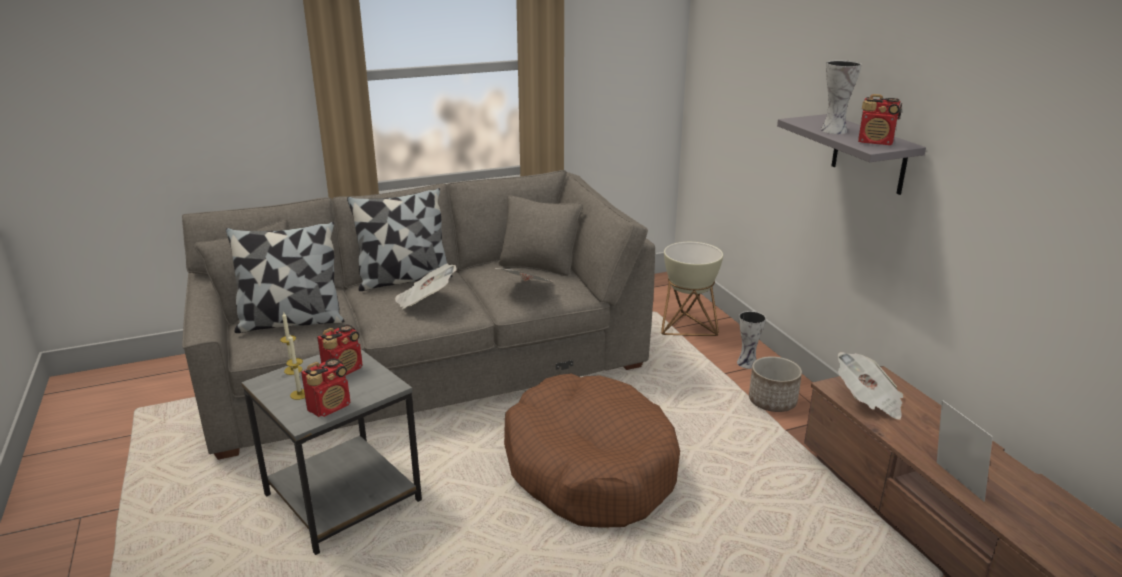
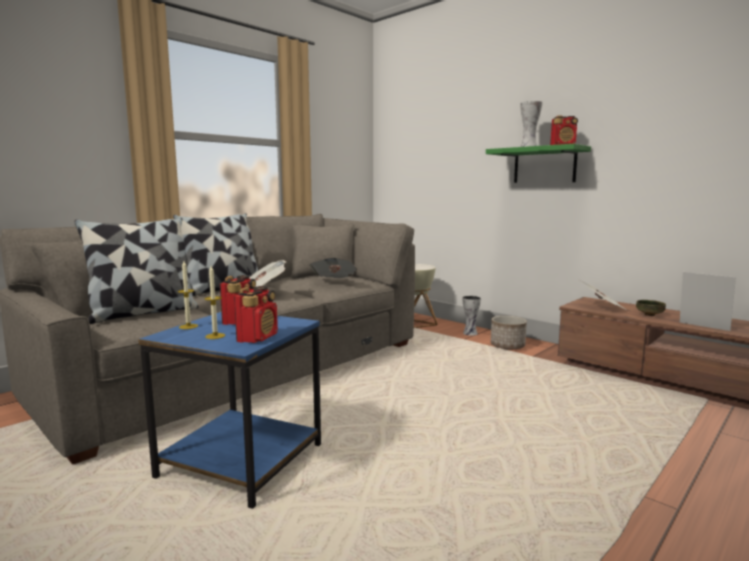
camera: 25 degrees left, 15 degrees down
grey side table [241,349,422,555] -> blue side table [139,312,321,509]
brown dog bed [504,374,680,528] -> none
grey shelf [777,114,926,195] -> green shelf [486,144,591,183]
none -> bowl [636,300,666,316]

